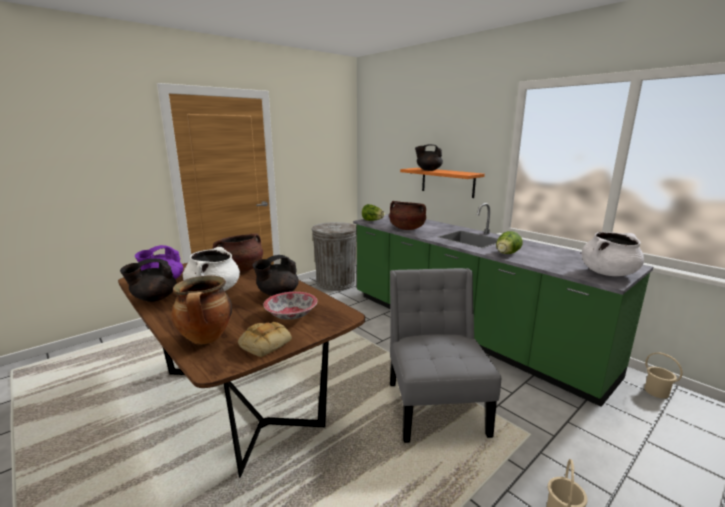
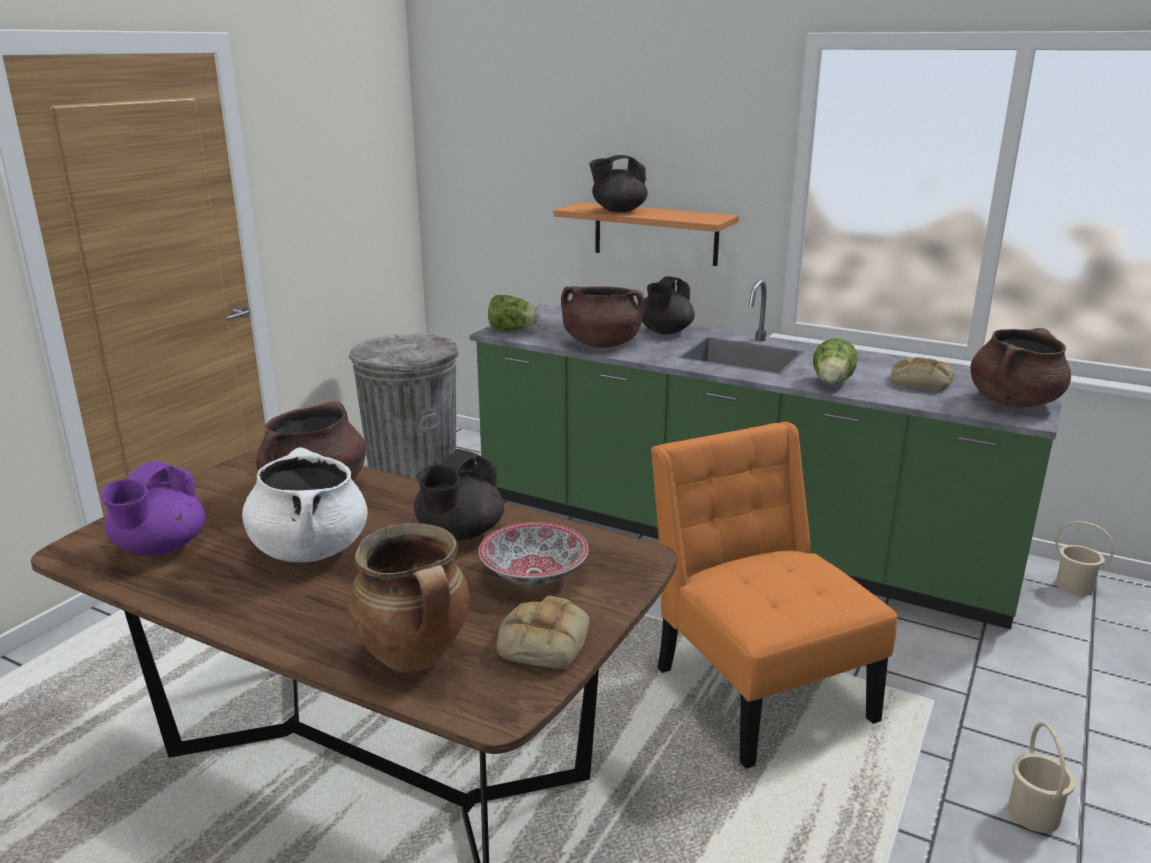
camera: 20 degrees left, 5 degrees up
black teapot [120,258,177,302] -> black teapot moved to [642,276,695,334]
grey chair [390,268,501,443] -> orange chair [651,422,897,769]
white cooking pot [582,232,644,276] -> brown cooking pot [970,328,1071,407]
none -> bread [890,357,954,391]

